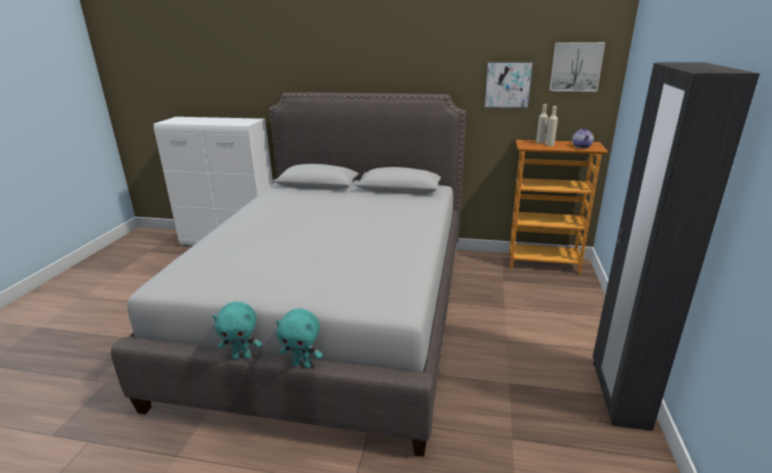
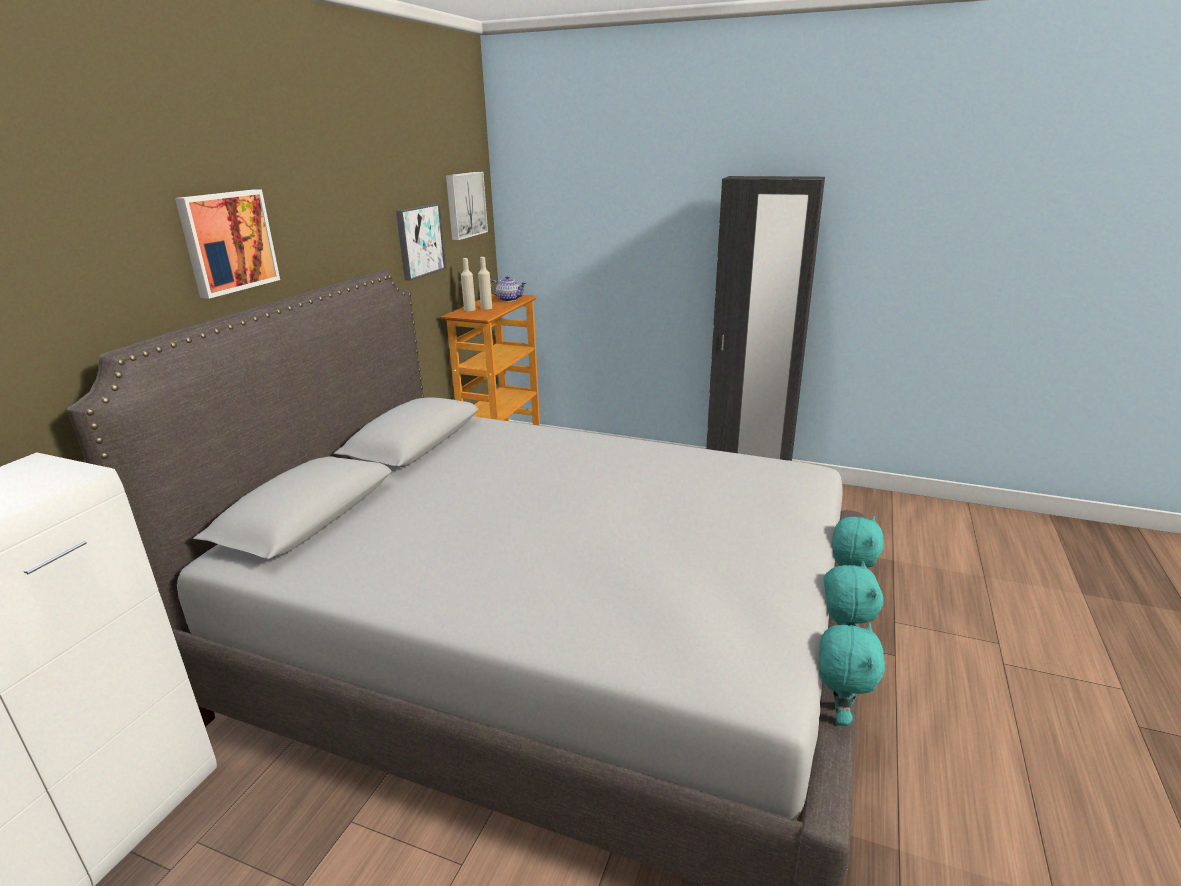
camera: 80 degrees left, 0 degrees up
none -> picture [175,189,280,299]
none -> turquoise plush toy [819,622,885,726]

